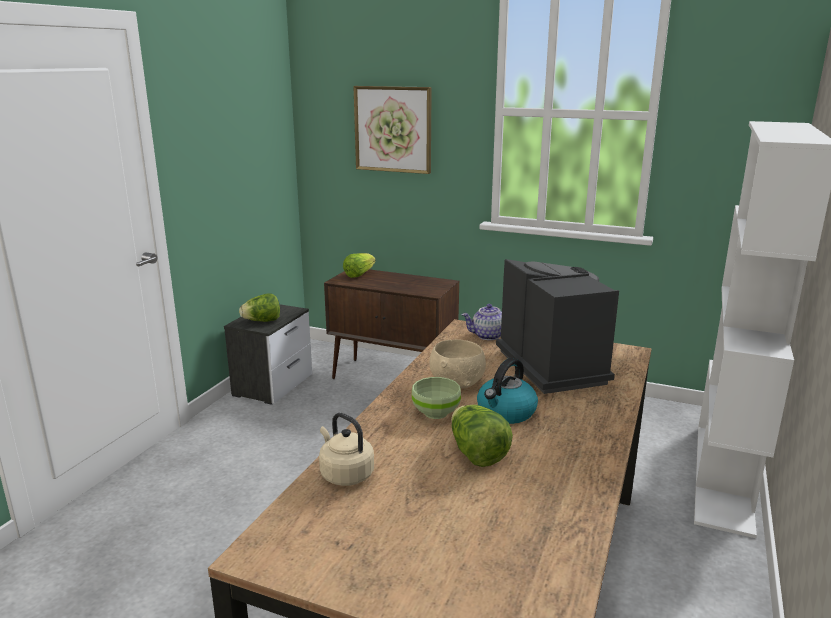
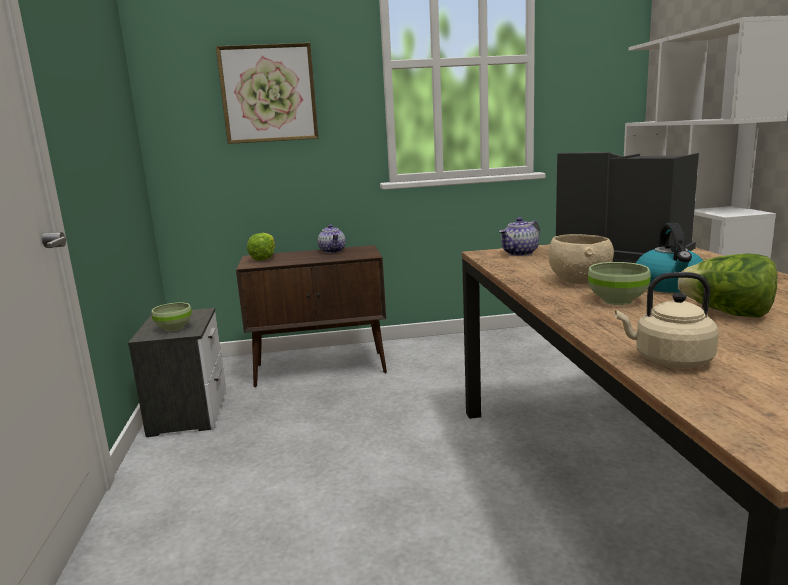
camera: 30 degrees left, 5 degrees down
lettuce [239,293,280,322] -> green bowl [151,303,192,331]
none -> teapot [318,224,346,253]

